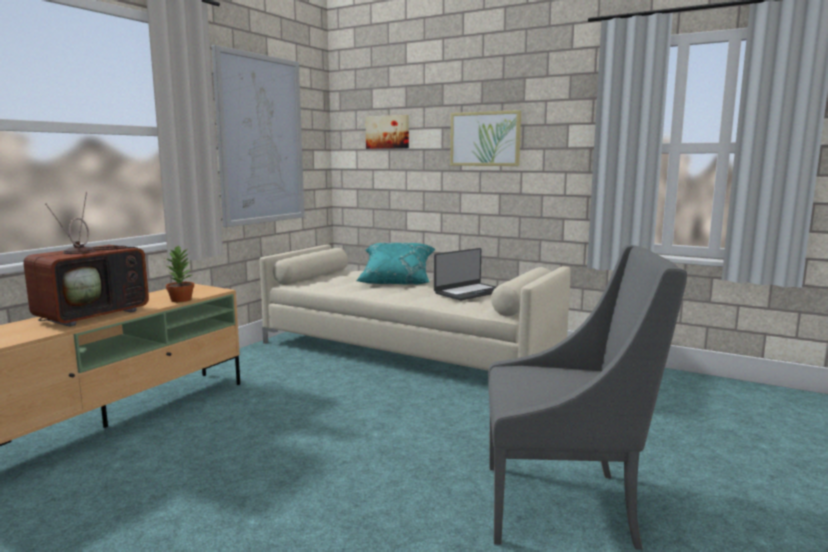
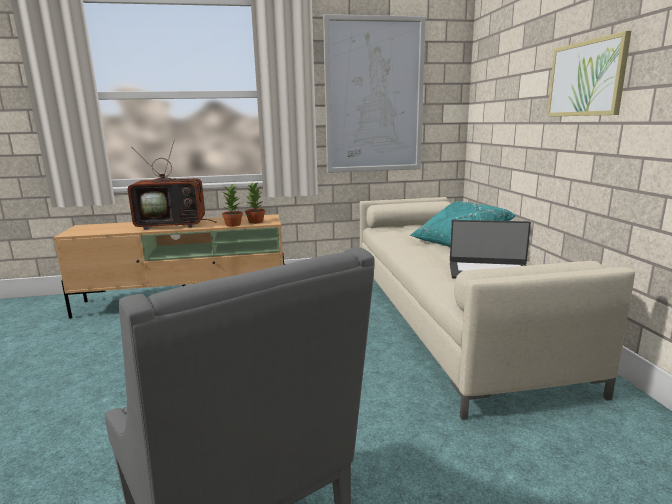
camera: 50 degrees right, 5 degrees up
picture [365,115,409,149] -> none
none -> potted plant [245,183,265,224]

